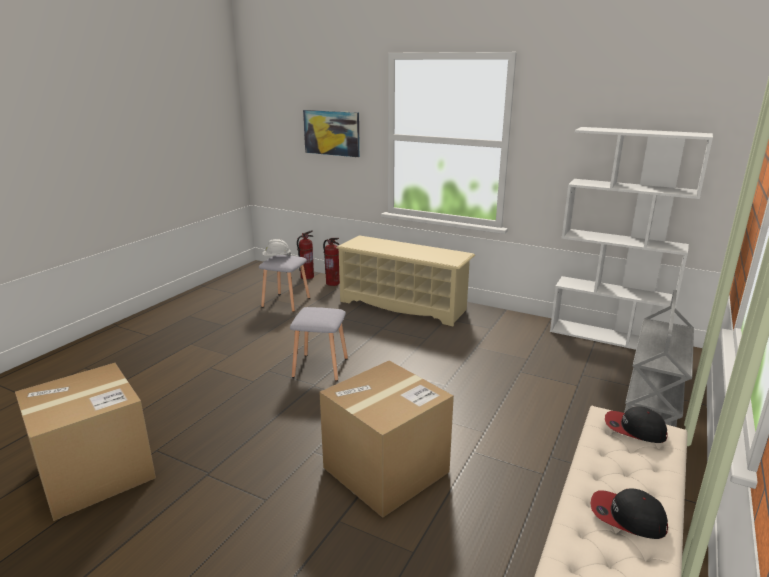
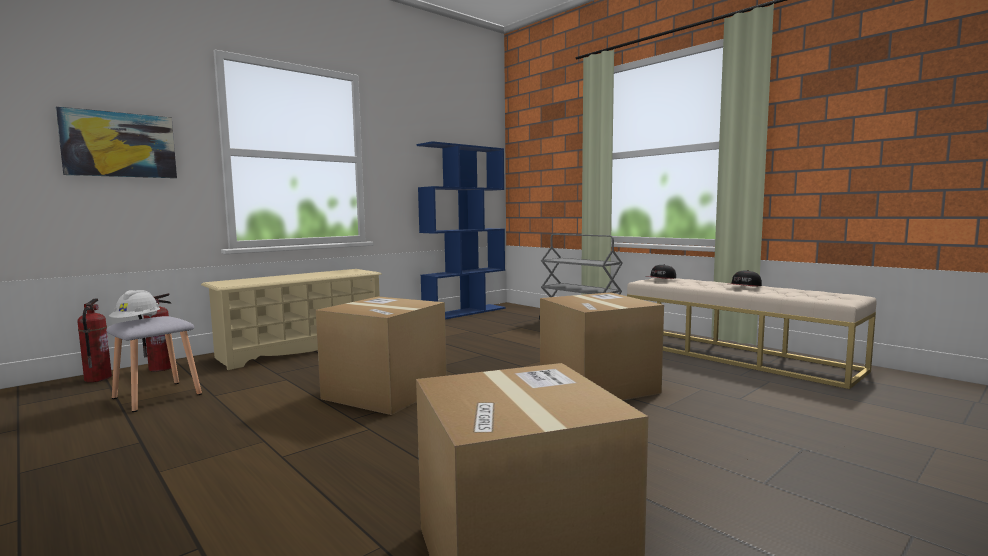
camera: 70 degrees left, 15 degrees down
grey stool [290,307,348,381] -> cardboard box [316,297,447,415]
white bookcase [550,127,713,350] -> blue bookcase [417,141,506,320]

